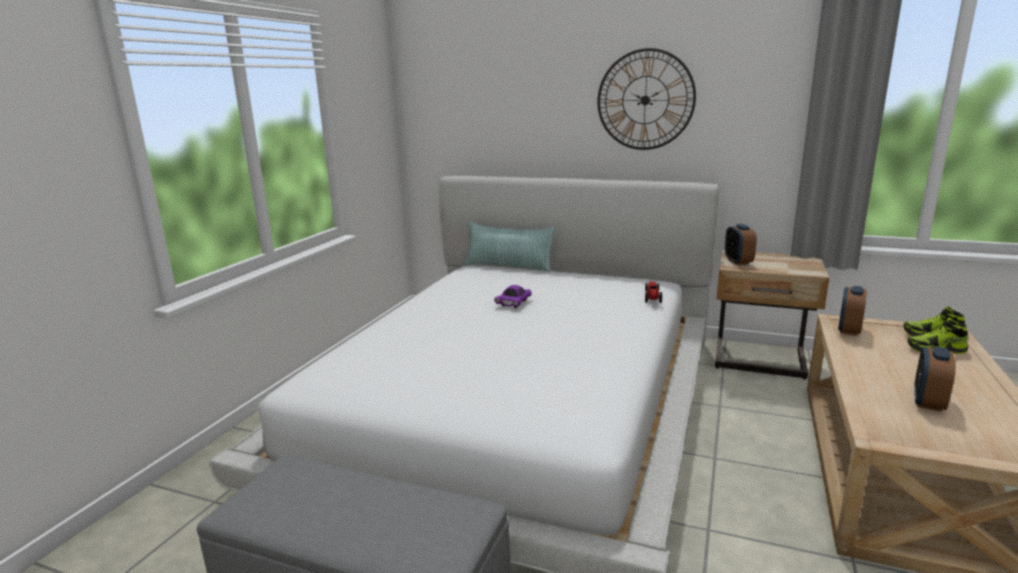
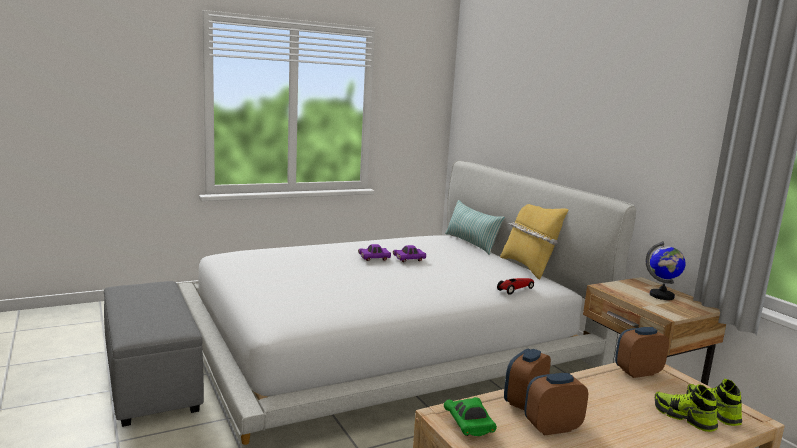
camera: 40 degrees right, 5 degrees down
wall clock [597,48,696,150] -> none
alarm clock [725,224,757,265] -> alarm clock moved to [504,349,551,410]
none -> purple toy car [358,244,391,261]
none -> green toy car [444,397,497,436]
none -> yellow pillow [500,204,568,279]
none -> globe [646,241,686,300]

